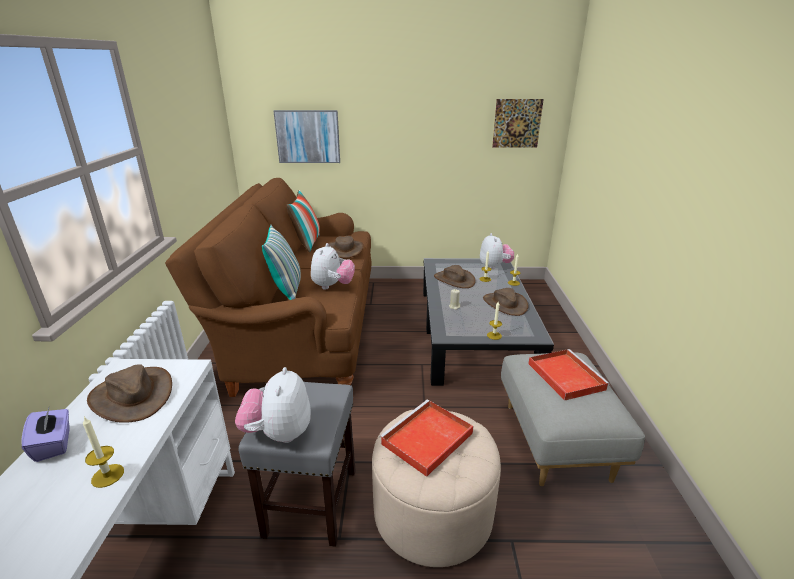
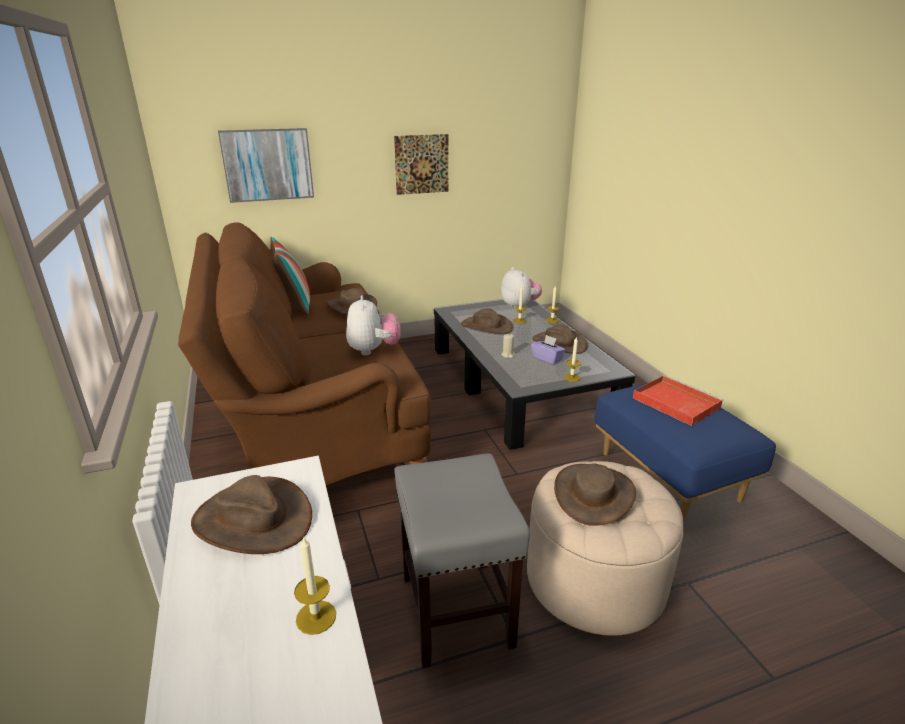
camera: 20 degrees left, 0 degrees up
purple tissue box [21,405,70,462] -> purple tissue box moved to [531,335,566,365]
plush toy [235,367,311,443] -> none
pillow [262,225,301,300] -> none
red tray [379,400,473,477] -> brown hat [554,463,636,526]
picture [492,99,544,148] -> picture moved to [394,134,449,195]
grey ottoman [501,352,645,486] -> blue ottoman [595,383,776,522]

